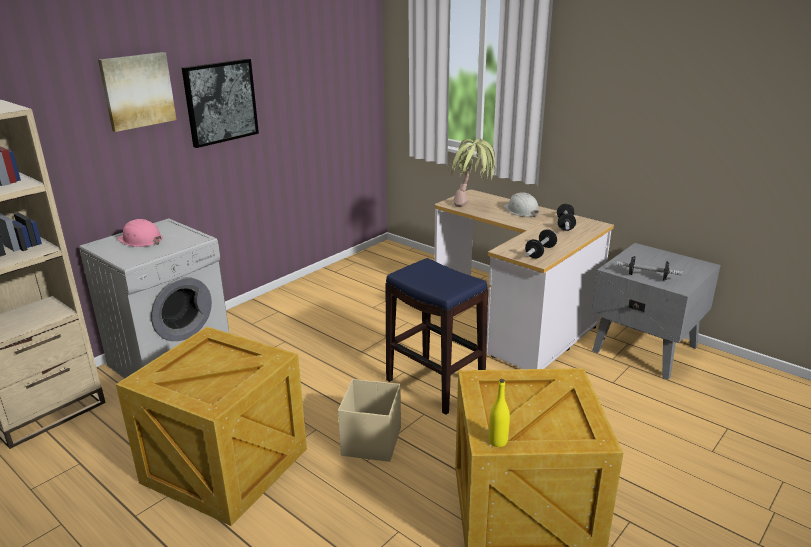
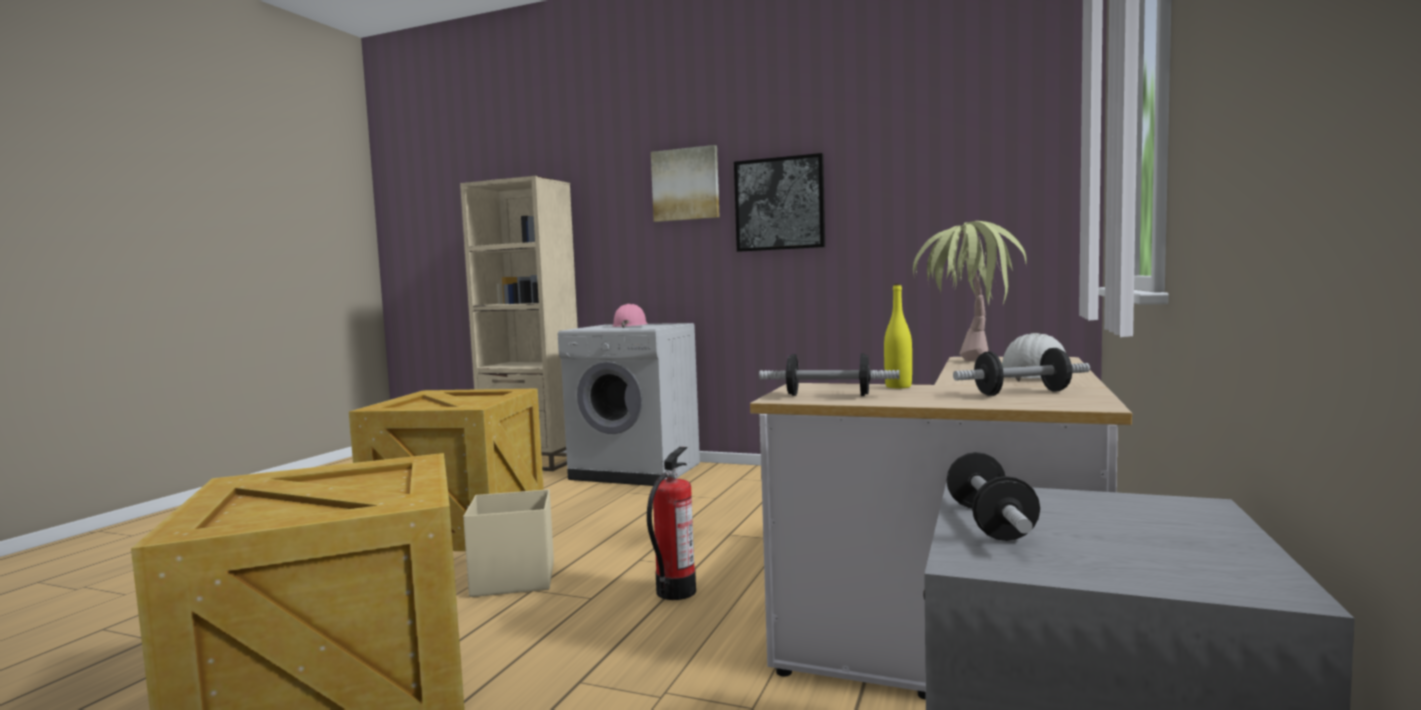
camera: 70 degrees right, 20 degrees down
stool [385,258,488,415] -> fire extinguisher [647,447,696,600]
yellow bottle [489,379,510,447] -> yellow bottle moved to [884,283,912,388]

